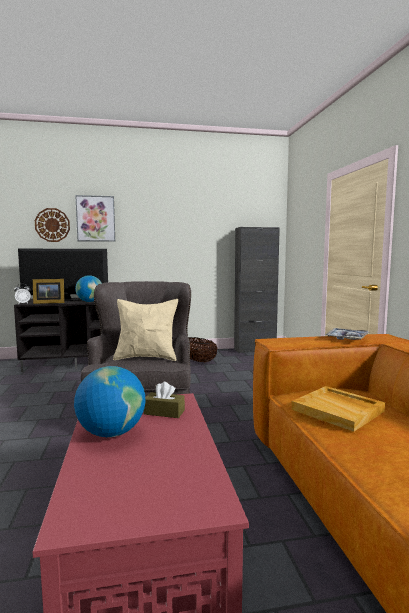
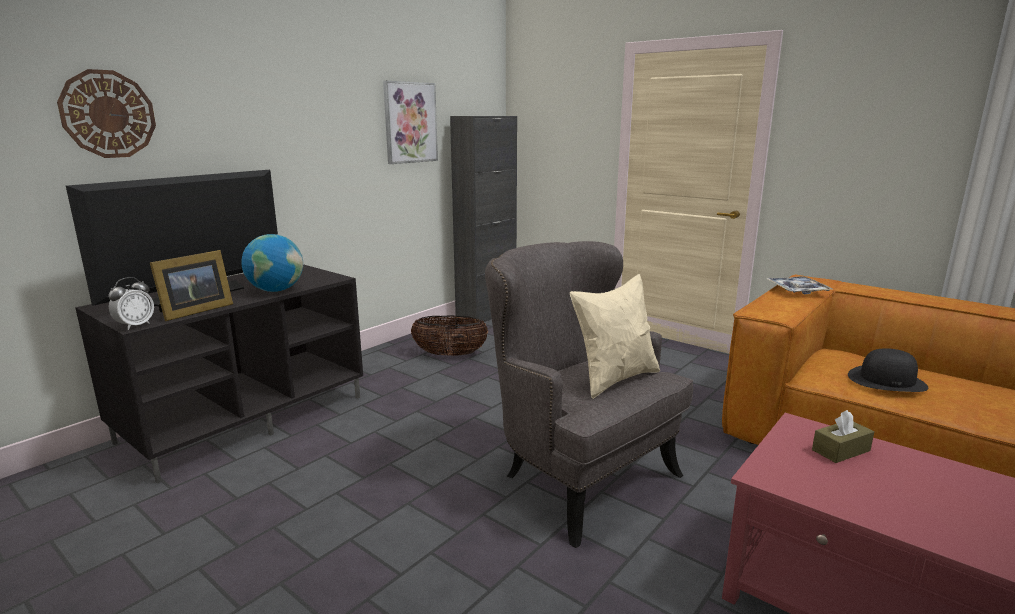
camera: 40 degrees left, 10 degrees up
globe [74,366,145,437] -> none
picture [75,195,115,242] -> picture moved to [383,81,438,164]
beige tray [292,386,385,432] -> black hat [848,348,928,392]

